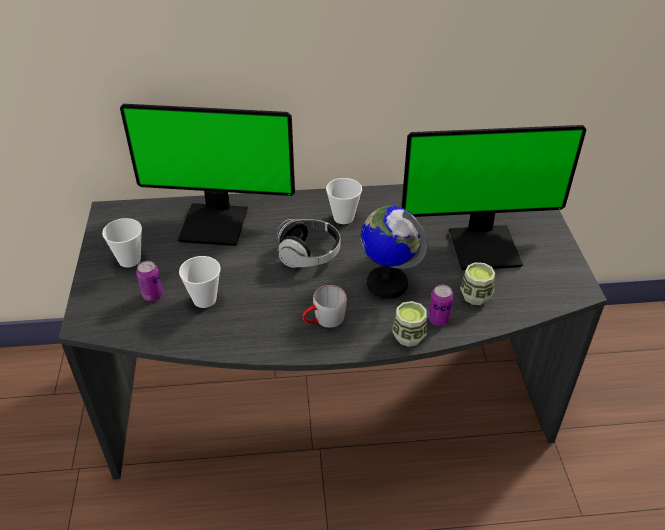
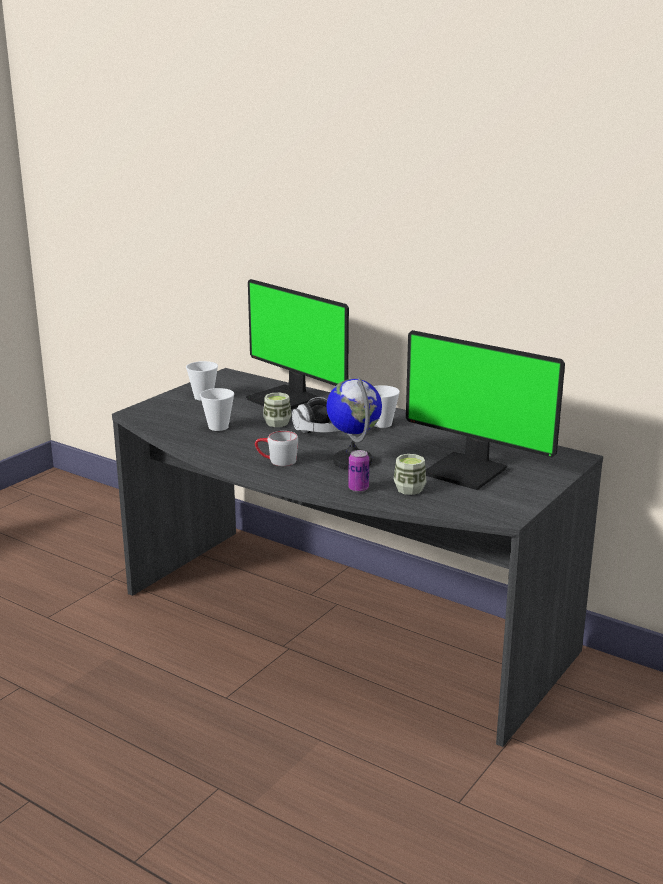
camera: 40 degrees right, 20 degrees down
can [136,261,163,301] -> none
cup [392,301,427,347] -> cup moved to [263,393,292,427]

